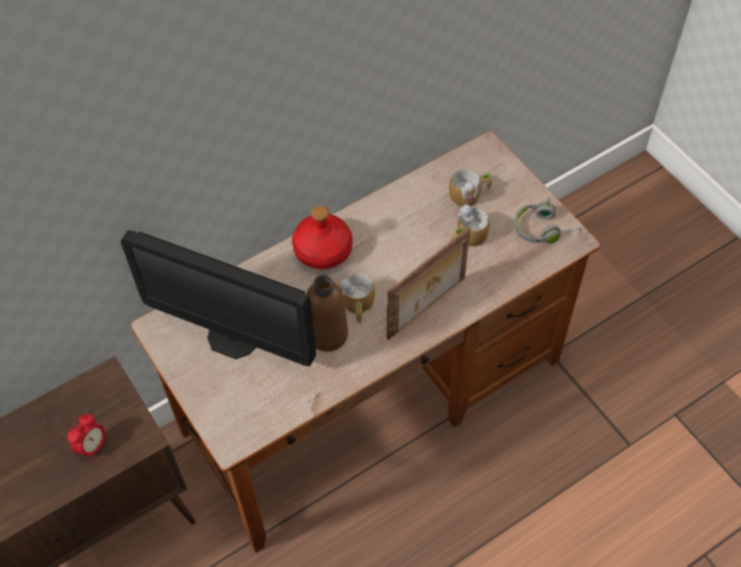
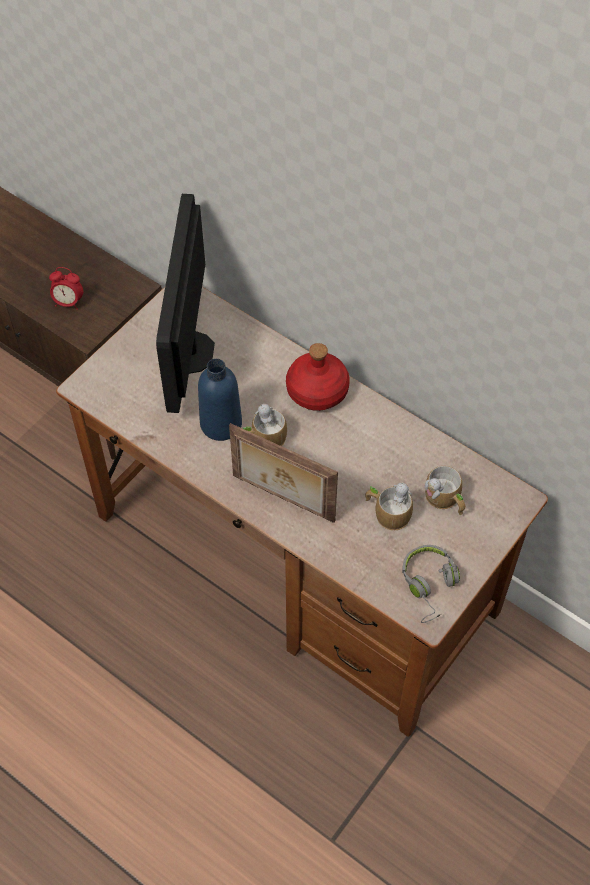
camera: 70 degrees right, 0 degrees up
brown bottle [306,275,348,352] -> blue bottle [198,359,242,441]

